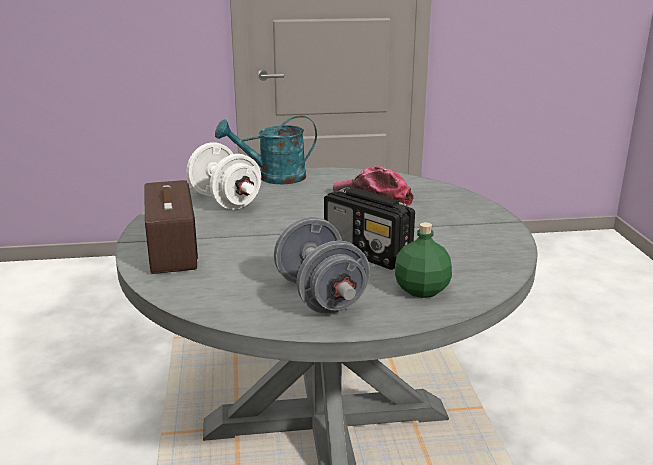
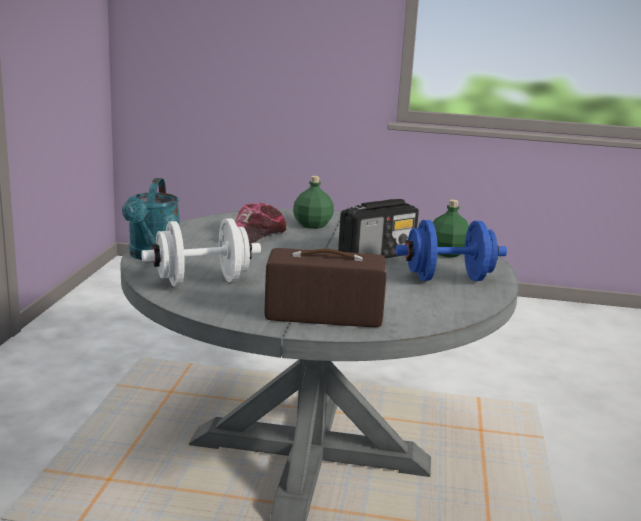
camera: 75 degrees left, 5 degrees down
grey dumbbell [274,217,370,314] -> blue dumbbell [396,220,507,281]
none -> green bottle [293,176,334,229]

